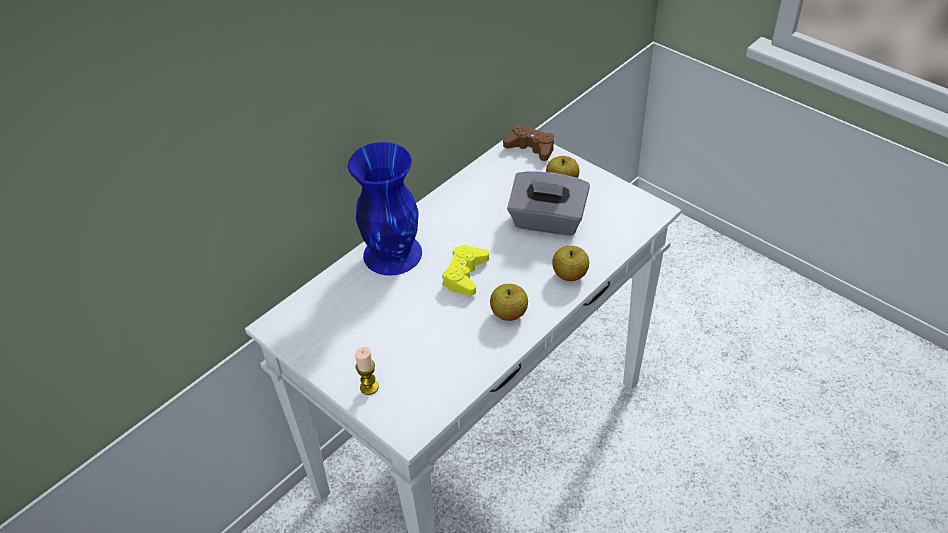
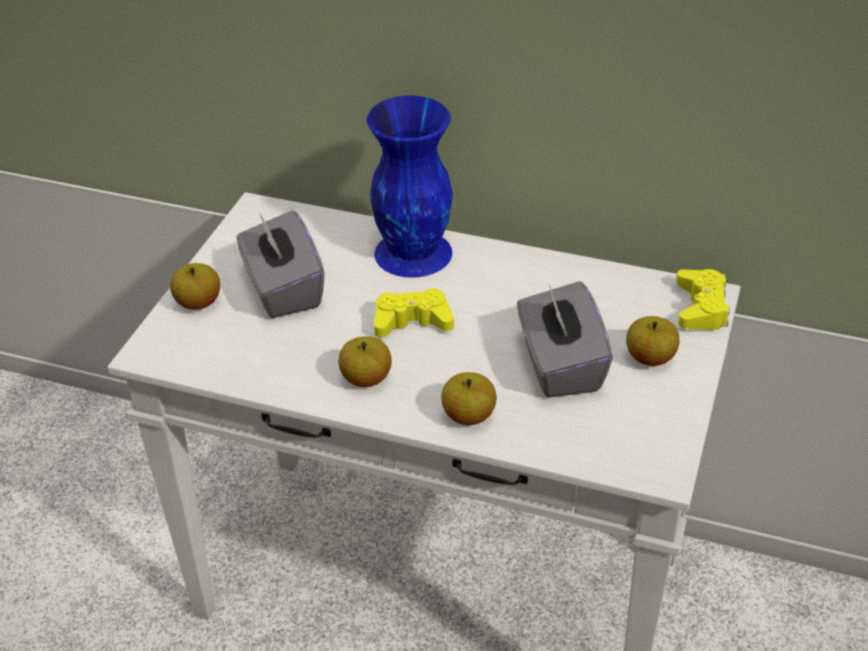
camera: 65 degrees right, 5 degrees down
candle [355,347,379,395] -> apple [170,263,220,310]
brown game controller [503,124,554,161] -> yellow game controller [676,269,729,330]
none -> grey tissue box [236,210,325,318]

